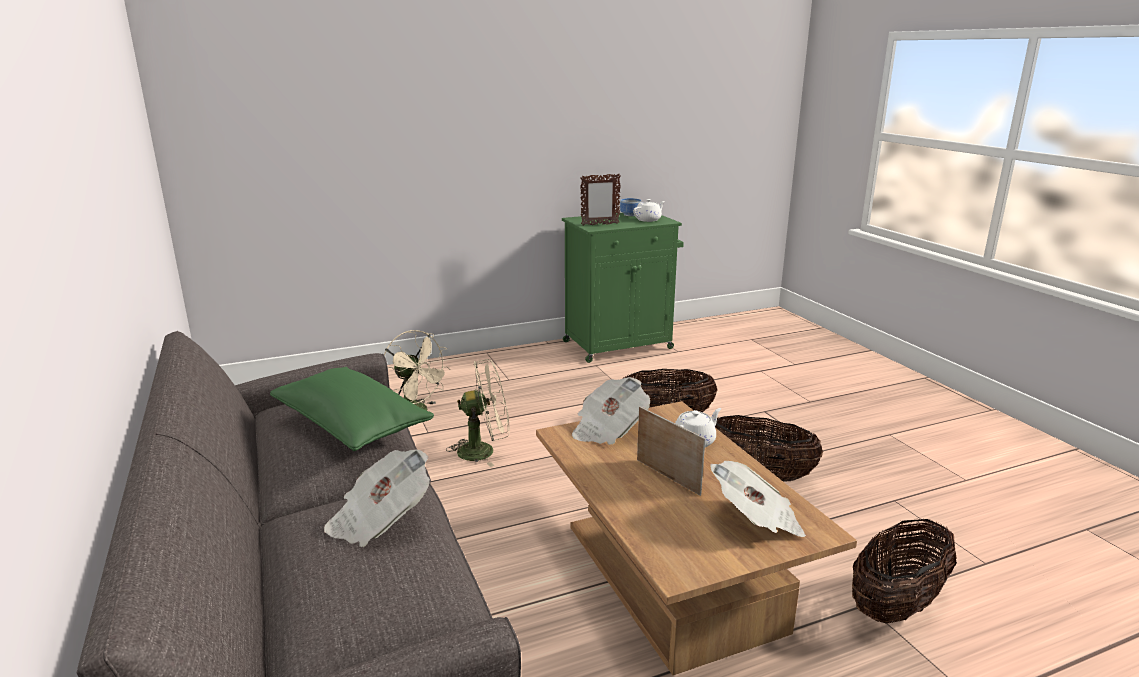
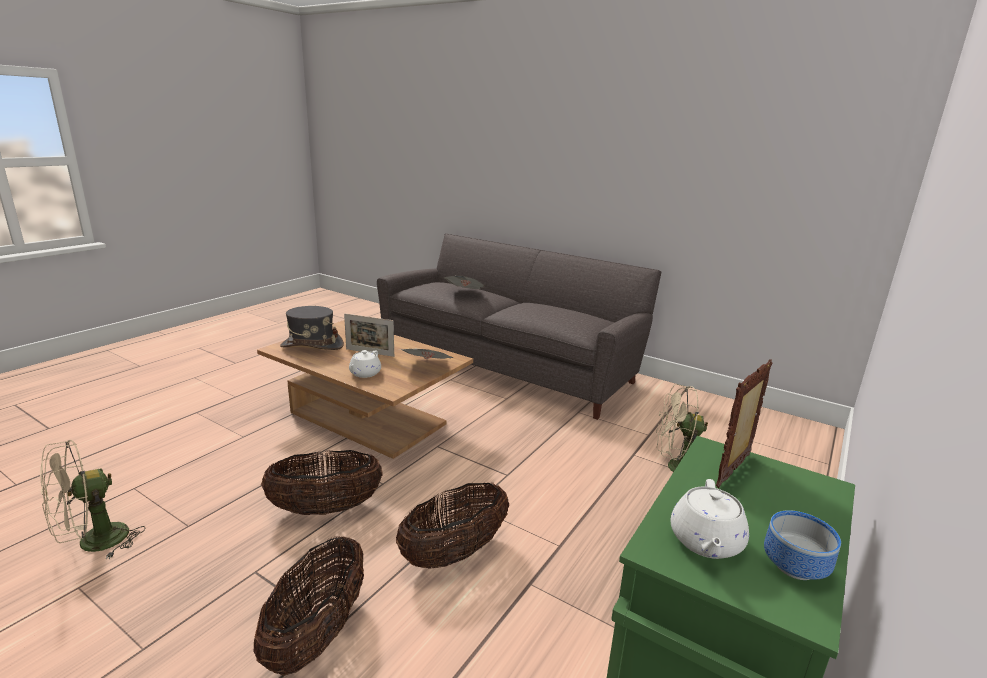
camera: 145 degrees right, 0 degrees up
green pillow [270,367,434,451] -> none
beige fan [446,359,510,467] -> beige fan moved to [40,440,146,559]
newspaper [710,461,806,537] -> grey hat [280,306,344,350]
basket [852,519,957,624] -> basket moved to [253,536,364,676]

